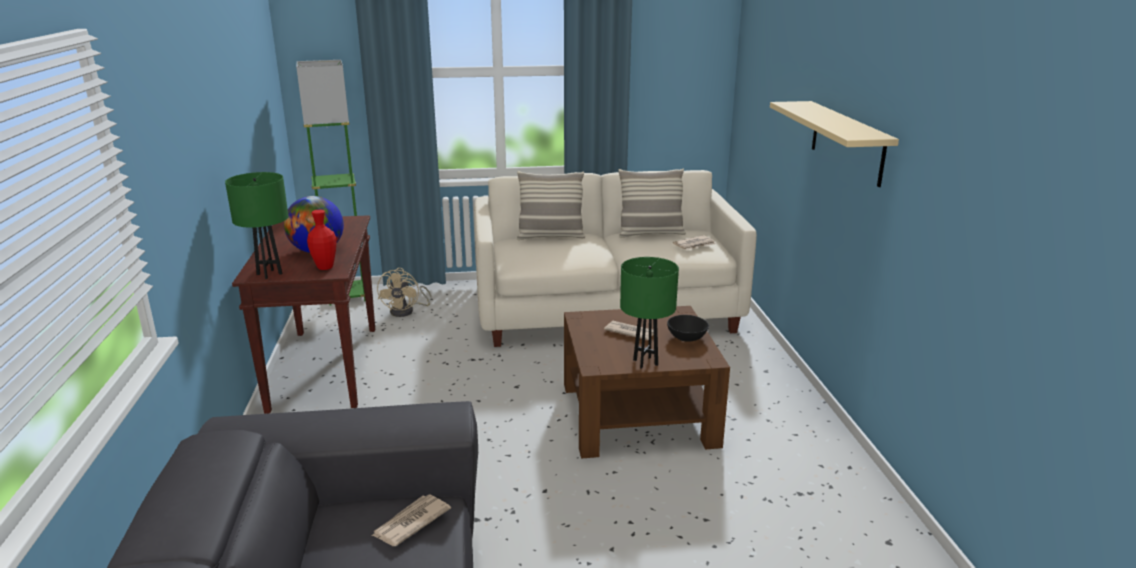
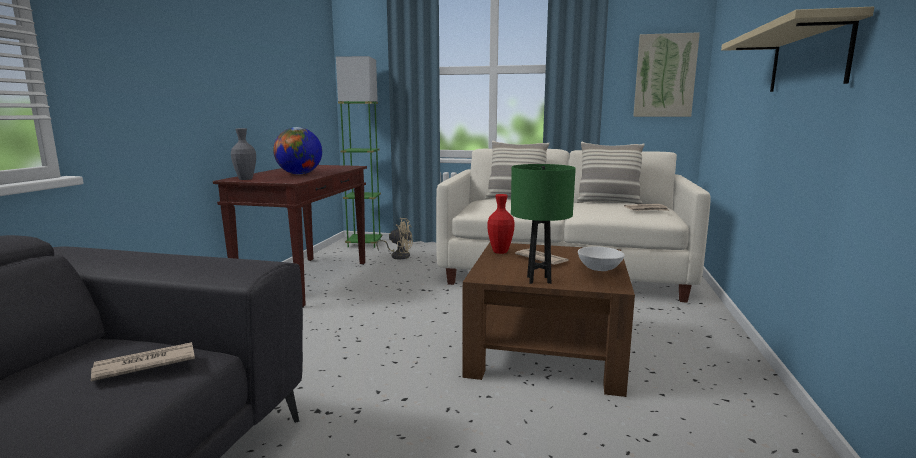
camera: 20 degrees right, 10 degrees down
green table lamp [225,172,289,279] -> grey vase [231,128,256,180]
red vase [307,210,336,270] -> red vase moved to [487,194,515,254]
beige fan [377,268,432,317] -> beige fan turned 105 degrees counterclockwise [376,218,413,259]
black bowl [667,315,709,342] -> white bowl [578,246,625,271]
none -> picture [633,32,700,117]

